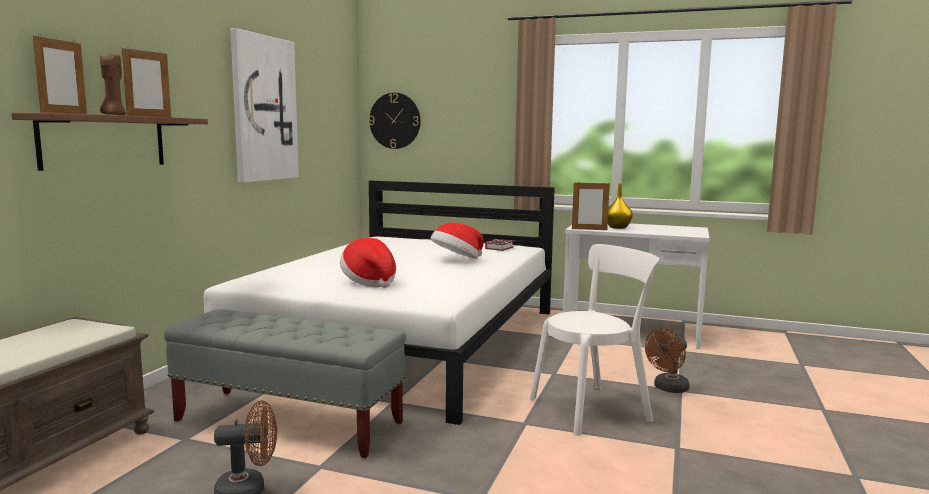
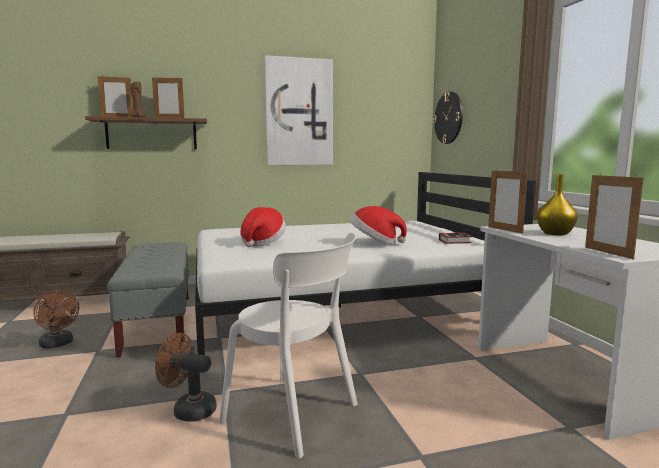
camera: 55 degrees right, 0 degrees up
brown fan [645,328,690,393] -> brown fan moved to [155,333,217,421]
none -> picture frame [585,174,644,259]

